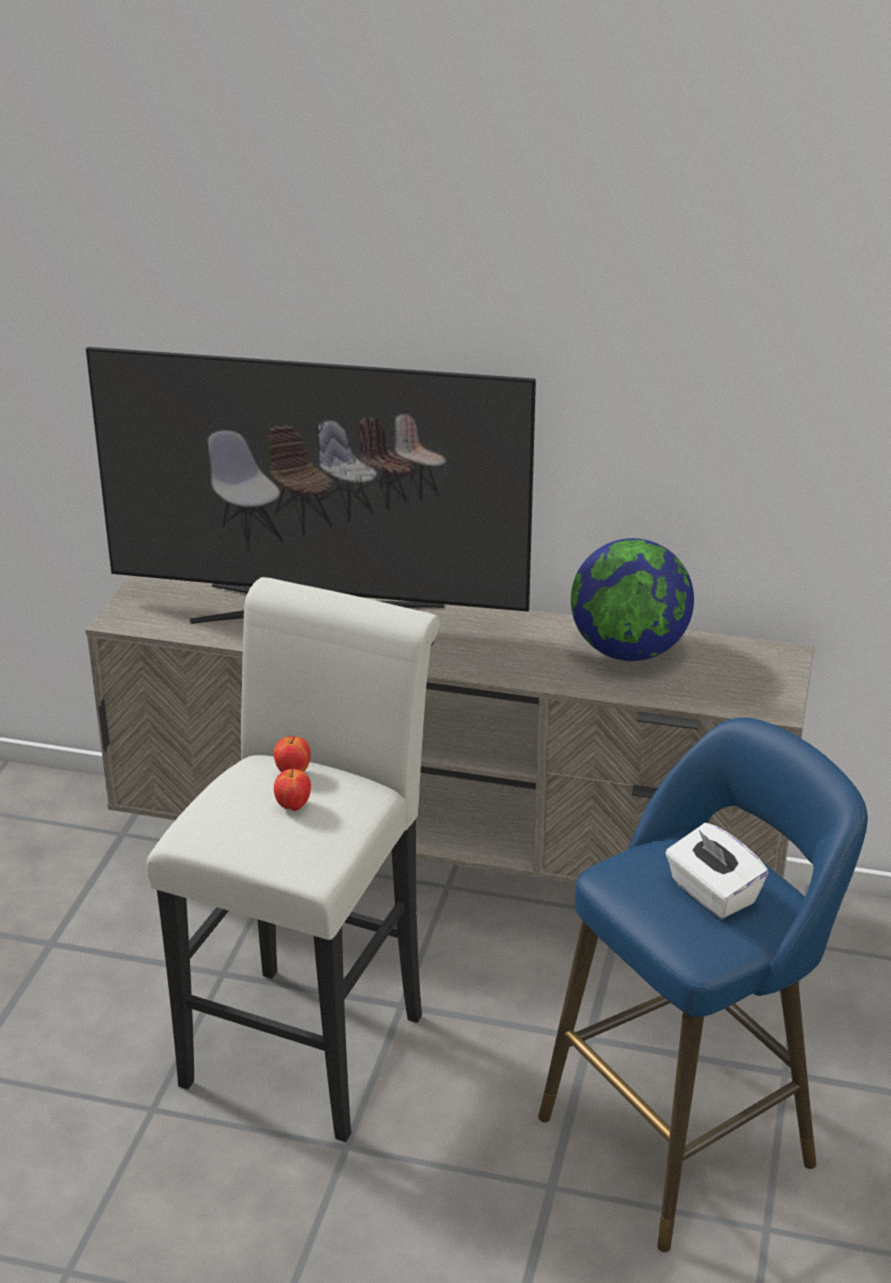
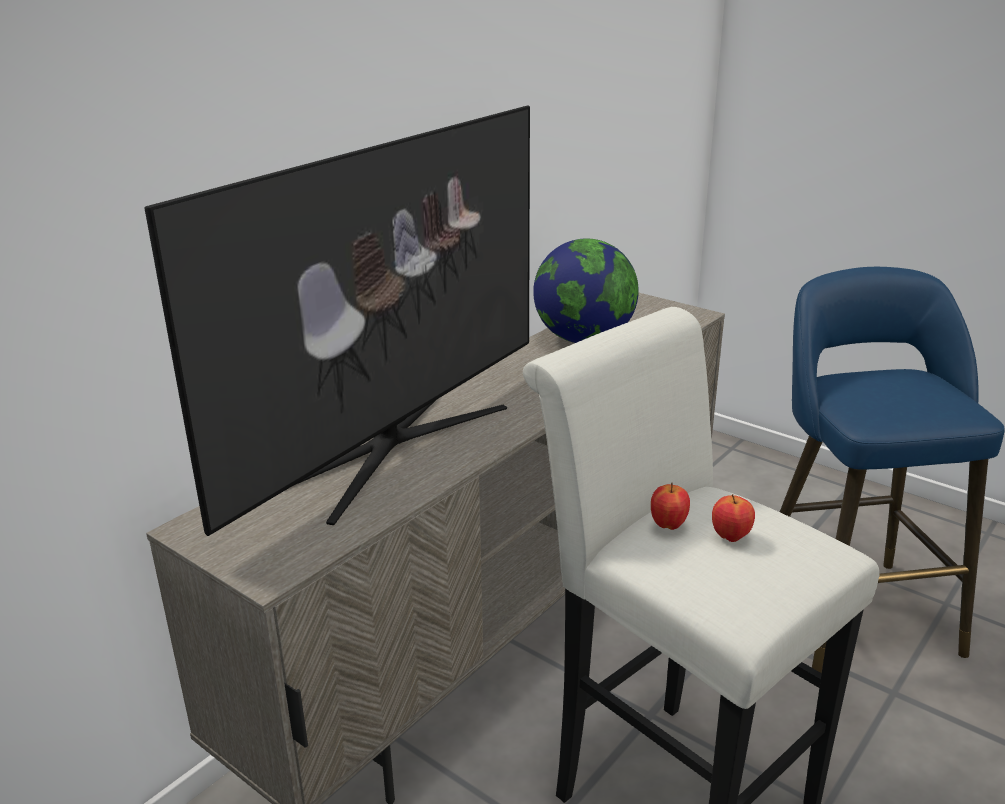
camera: 65 degrees left, 5 degrees down
white tissue box [665,823,768,919] -> none

